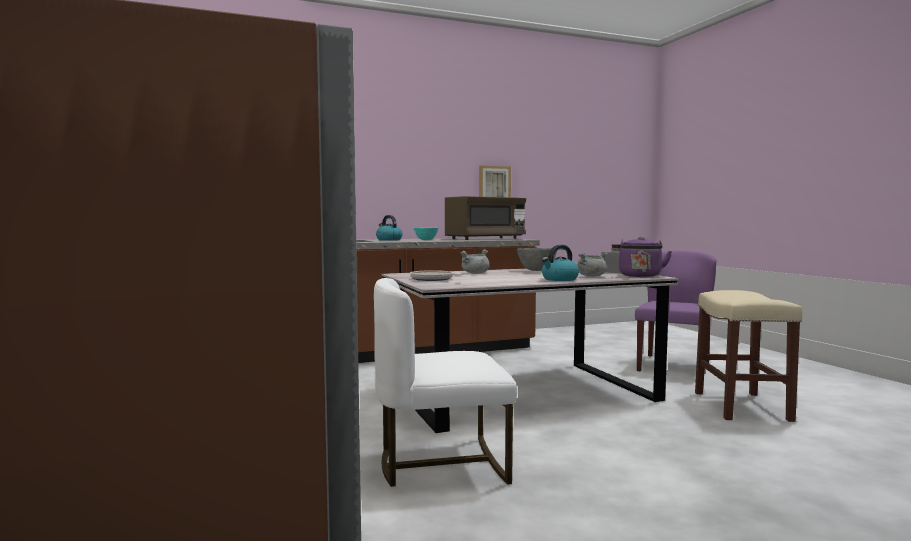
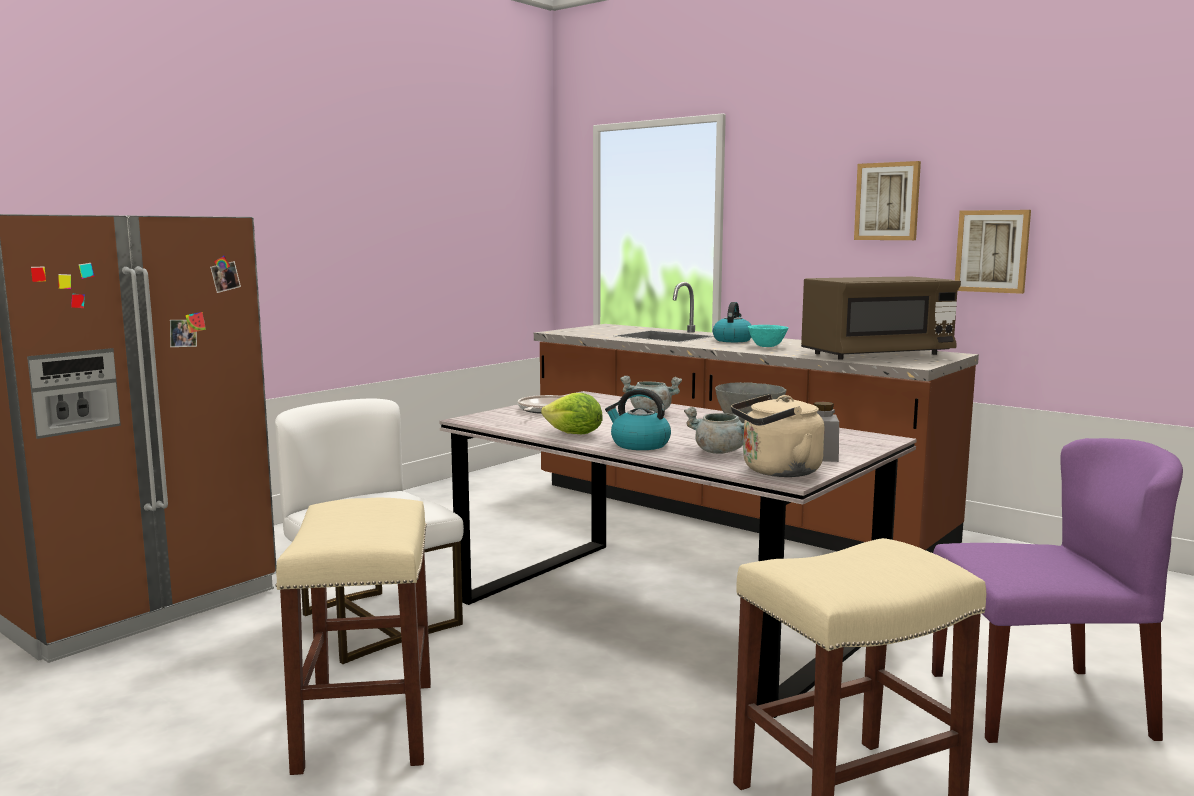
camera: 60 degrees right, 5 degrees up
brown microwave [445,196,526,240] -> brown microwave turned 45 degrees counterclockwise [801,277,961,360]
purple kettle [619,236,672,277] -> beige kettle [731,394,825,477]
none -> beige stool [276,498,431,775]
none -> lettuce [541,393,603,434]
none -> picture [854,161,921,240]

